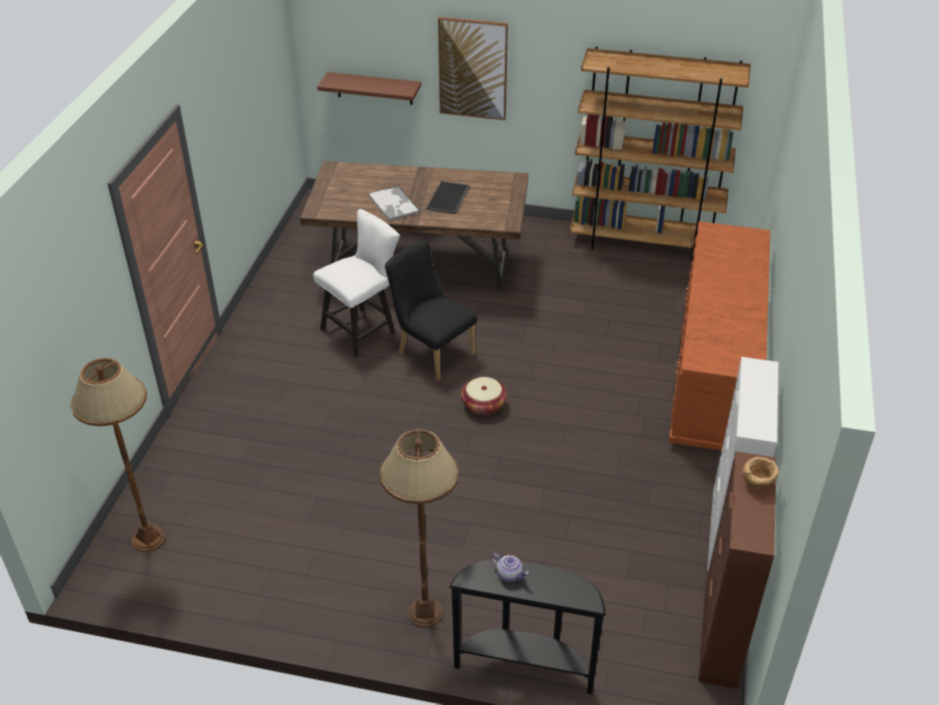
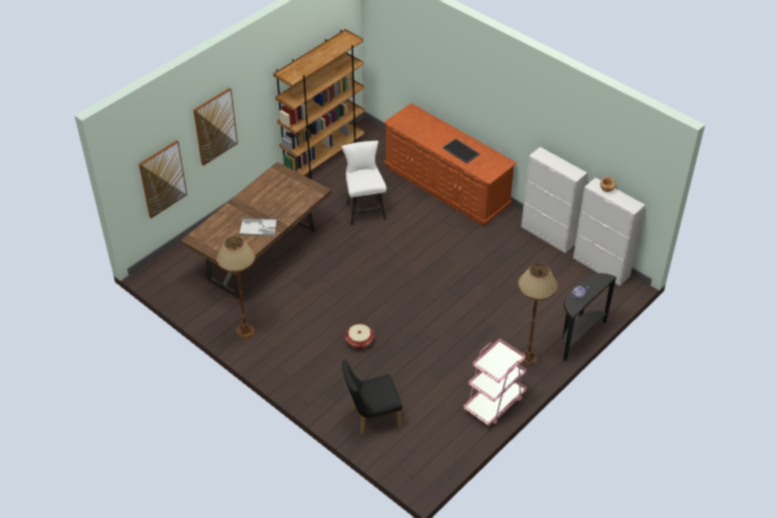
camera: 60 degrees left, 5 degrees up
brown floor lamp [71,358,166,552] -> brown floor lamp moved to [216,236,255,339]
white chair [313,209,400,357] -> white chair moved to [341,141,387,225]
brown shelf [317,72,421,105] -> picture [139,140,187,219]
black chair [385,240,477,380] -> black chair moved to [342,359,402,435]
tray [426,181,470,214] -> tray moved to [442,138,480,164]
basket [461,377,507,415] -> basket moved to [345,324,374,349]
brown cabinet [698,451,776,689] -> white cabinet [573,177,645,286]
none -> pink cart [463,339,527,426]

